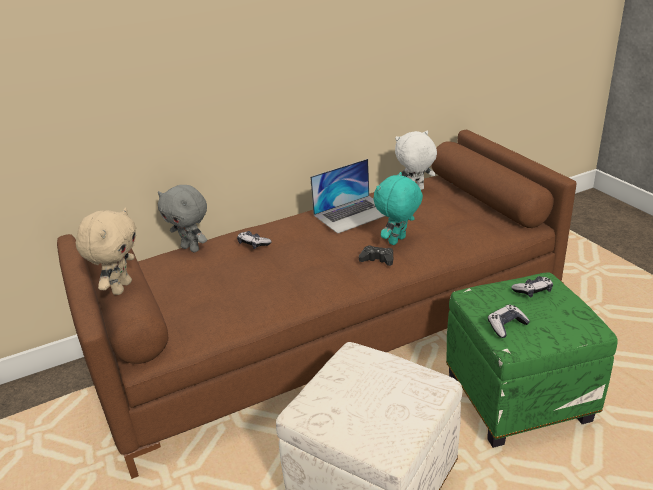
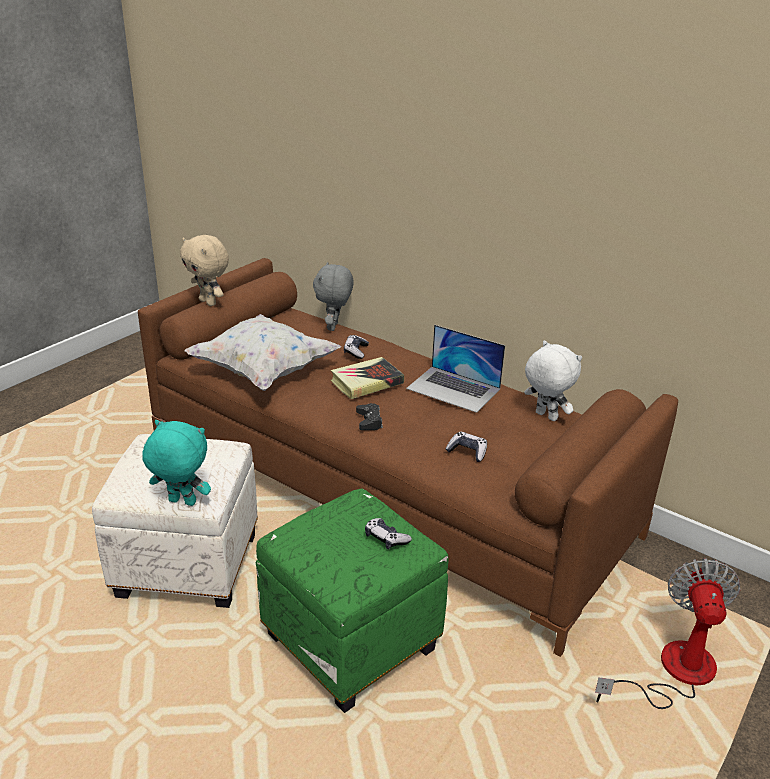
camera: 60 degrees right, 0 degrees up
beige plush toy [76,207,136,295] -> beige plush toy turned 60 degrees clockwise [180,235,229,306]
turquoise plush toy [373,172,423,245] -> turquoise plush toy moved to [142,420,211,506]
game controller [488,305,530,338] -> game controller moved to [446,432,487,462]
none -> white pillow [185,314,341,391]
none -> book [331,357,404,399]
none -> fan [595,558,740,709]

